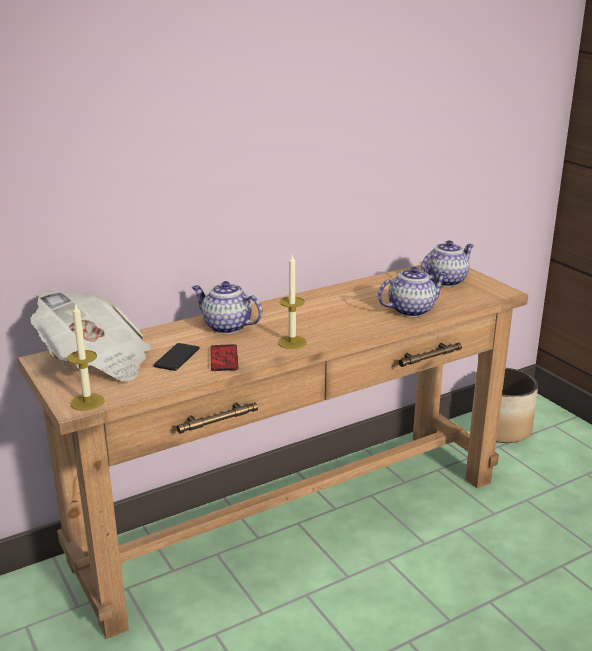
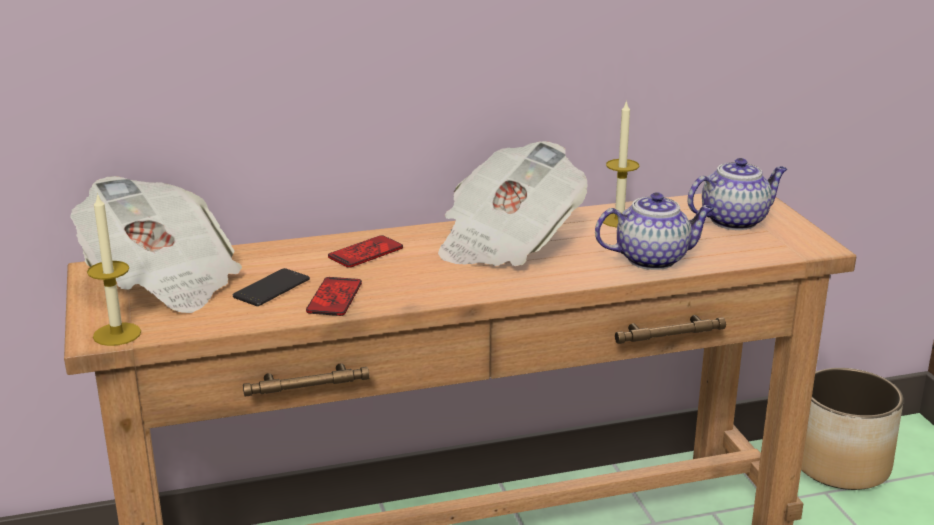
camera: 15 degrees right, 0 degrees up
teapot [192,281,262,334] -> phone [328,235,403,268]
candle [278,255,307,349] -> candle moved to [603,100,639,227]
none -> newspaper [438,141,588,266]

